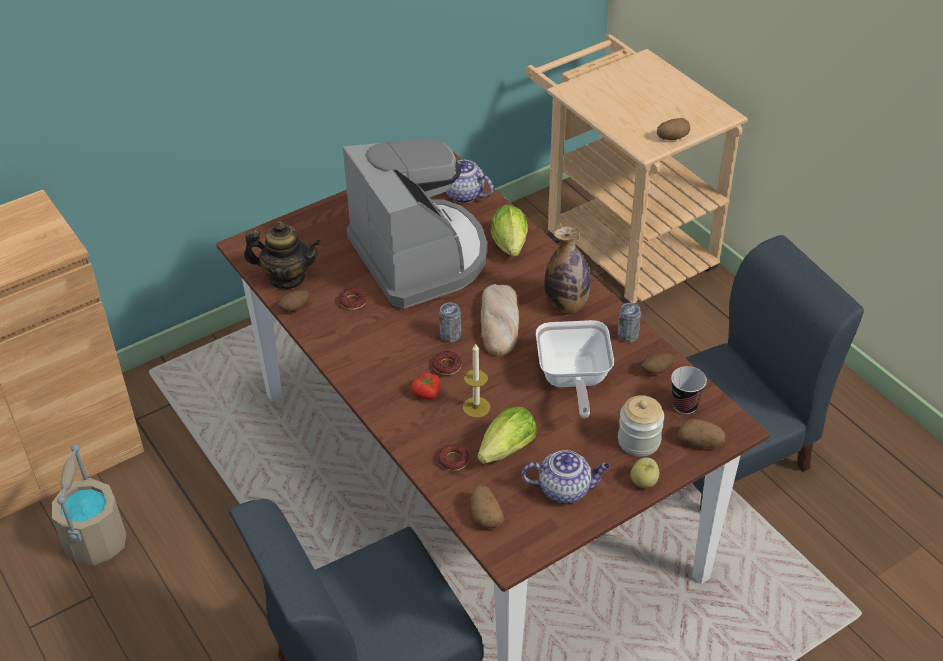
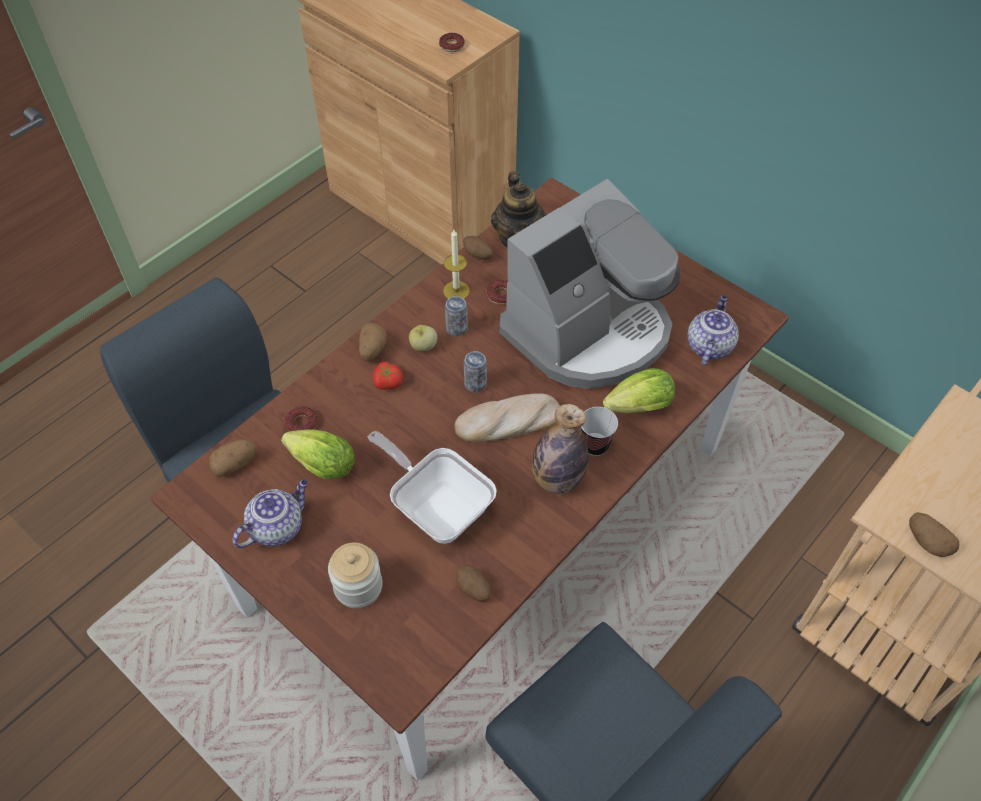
camera: 75 degrees right, 10 degrees up
beige bucket [51,444,126,566] -> none
donut [432,351,462,375] -> donut moved to [439,33,465,52]
candle [463,343,490,418] -> candle moved to [443,230,470,299]
teapot [522,450,610,504] -> teapot turned 120 degrees counterclockwise [232,479,308,548]
frying pan [536,320,614,418] -> frying pan turned 60 degrees clockwise [368,431,497,544]
can [617,303,641,343] -> can moved to [445,296,468,337]
apple [630,457,659,488] -> apple moved to [409,325,437,351]
cup [671,366,707,414] -> cup moved to [581,407,618,456]
potato [678,419,725,448] -> potato moved to [359,323,387,361]

